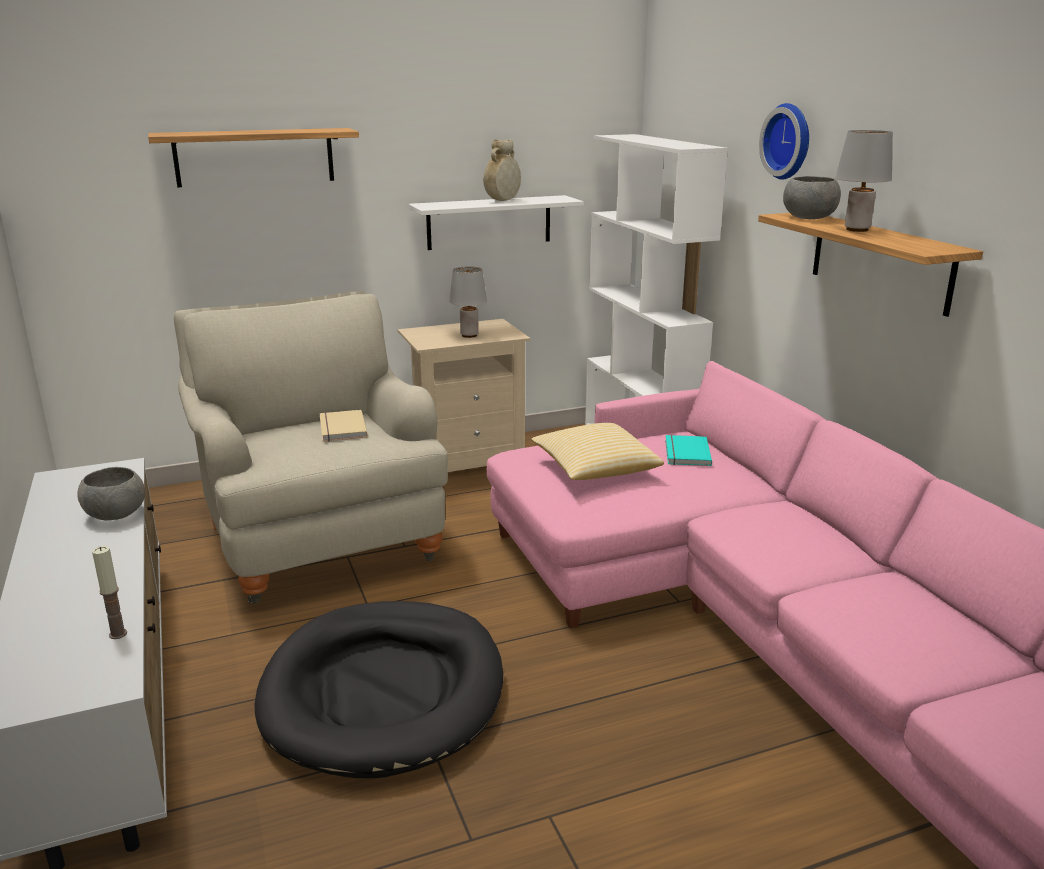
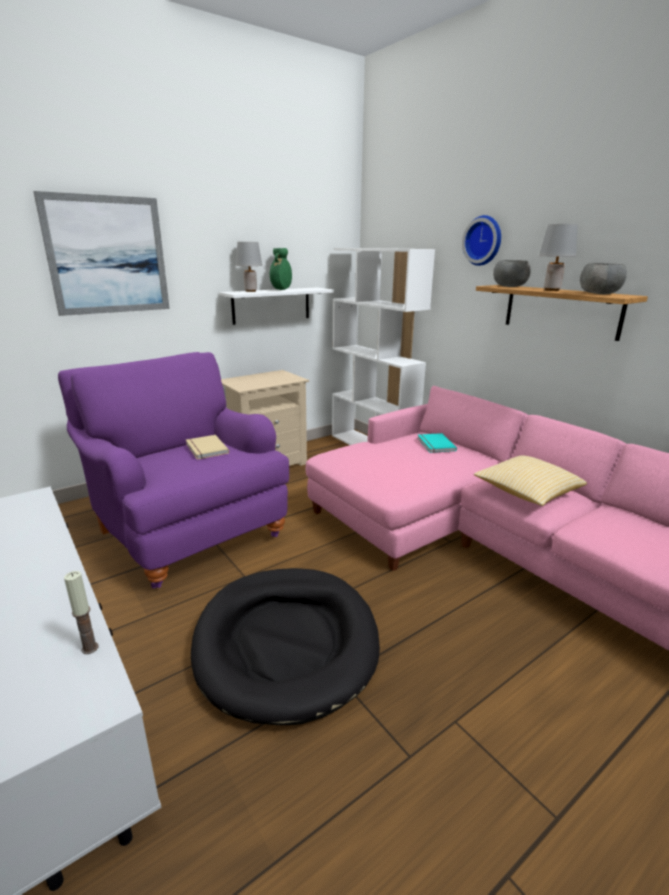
camera: 15 degrees left, 0 degrees up
grey bowl [77,467,145,520] -> grey bowl moved to [580,263,627,294]
shelf [148,128,359,187] -> picture [33,191,170,316]
beige armchair [174,291,448,604] -> purple armchair [58,352,289,589]
grey table lamp [450,267,487,338] -> grey table lamp moved to [236,242,262,292]
beige vase [483,140,521,201] -> green vase [270,248,292,290]
pillow [531,423,664,480] -> pillow moved to [474,455,587,506]

